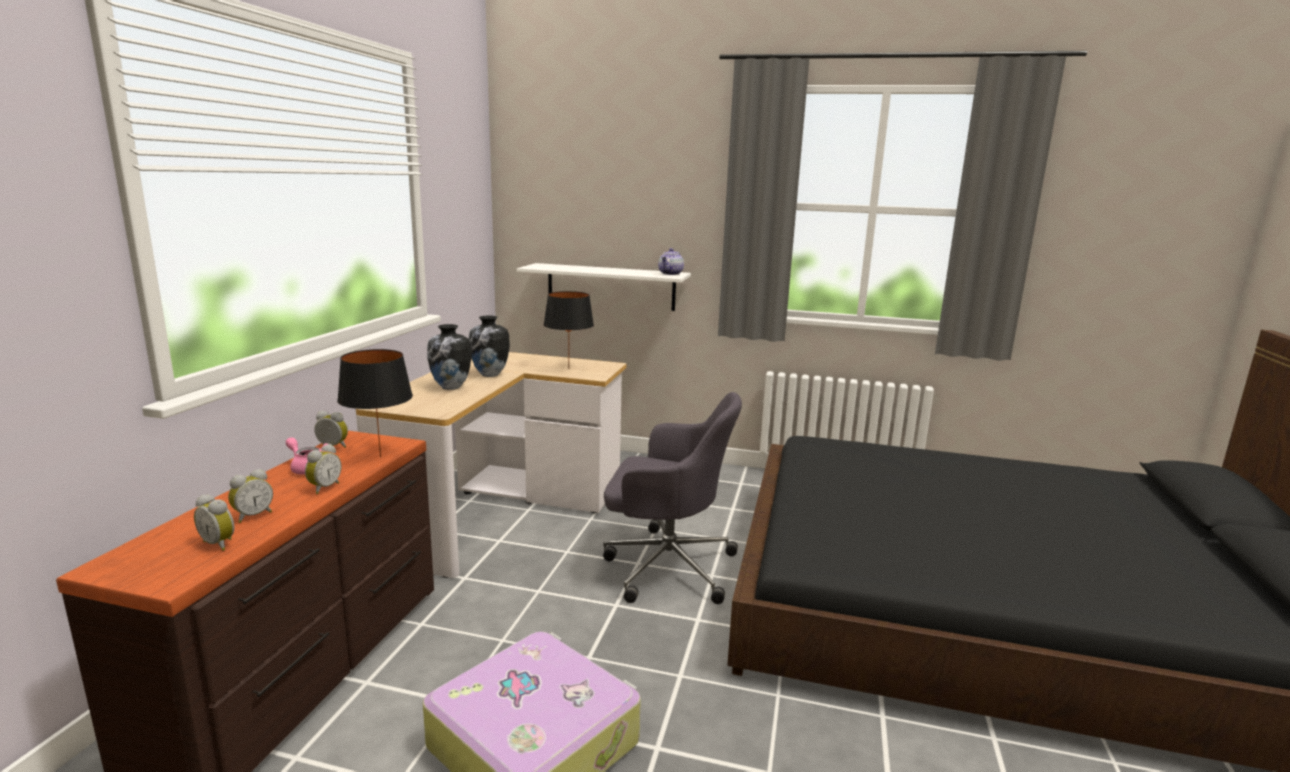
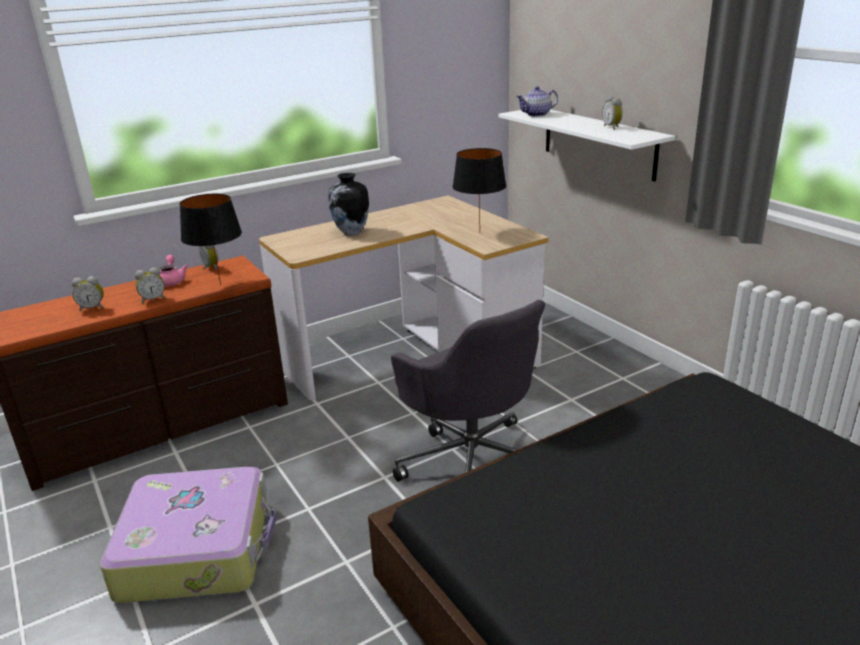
camera: 45 degrees right, 10 degrees up
alarm clock [194,494,234,551] -> alarm clock moved to [602,96,623,130]
vase [469,315,510,377] -> none
teapot [658,248,684,275] -> teapot moved to [516,86,558,117]

